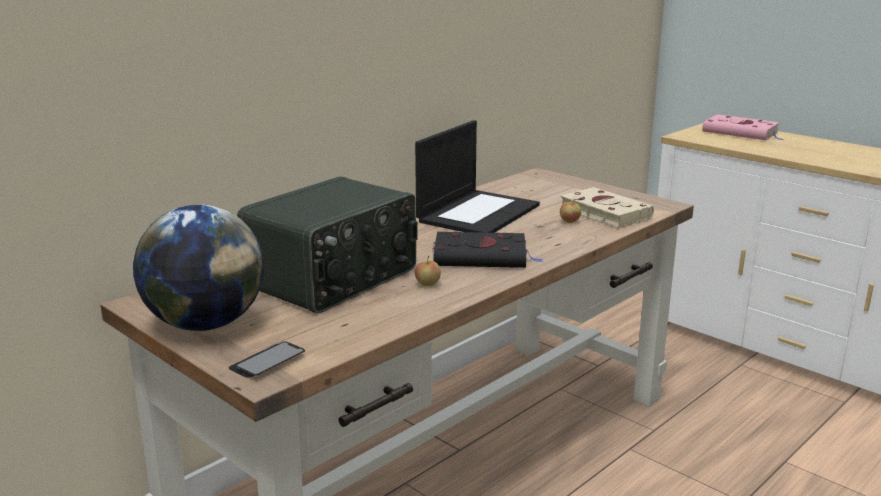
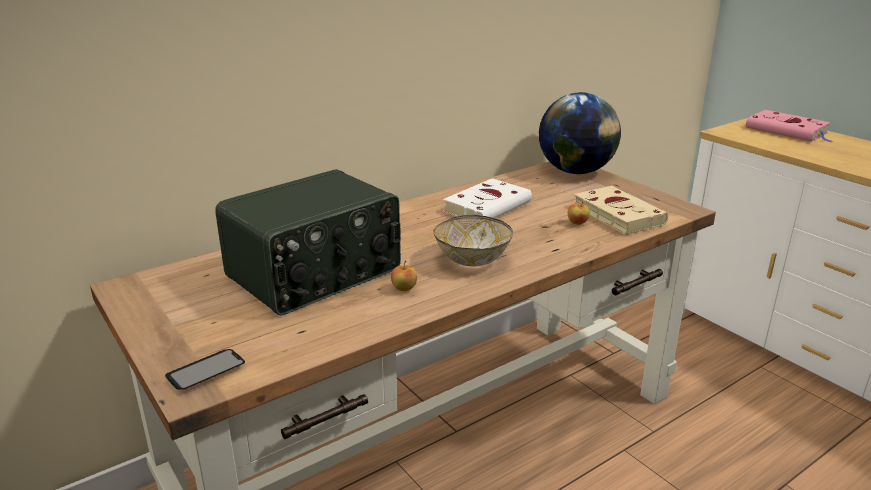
camera: 10 degrees right, 5 degrees up
globe [133,205,264,331] -> globe moved to [539,92,621,174]
laptop [415,120,540,233] -> white book [443,178,532,218]
black book [432,232,544,268] -> bowl [434,215,513,266]

